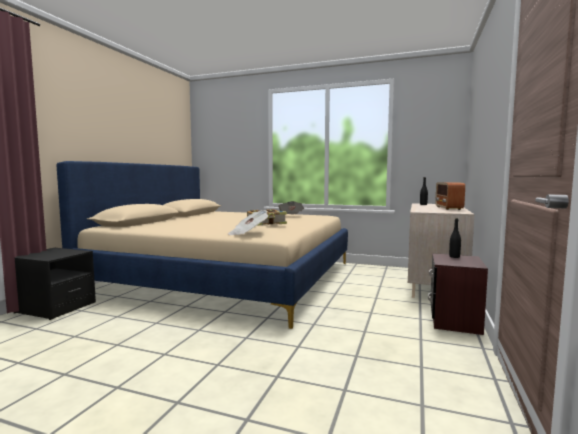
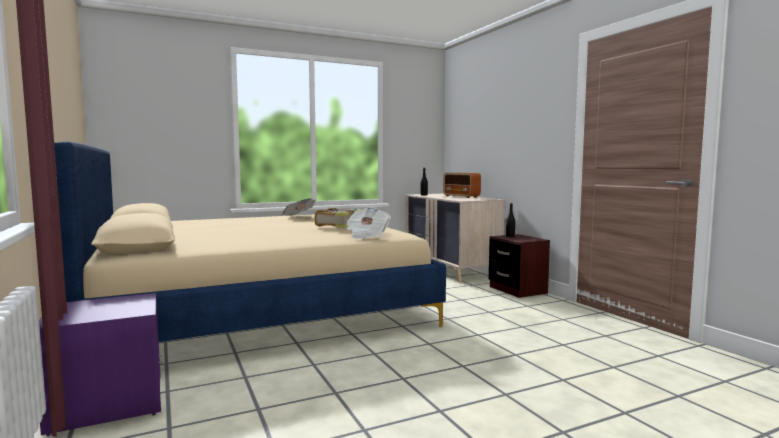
camera: 45 degrees left, 0 degrees up
black nightstand [14,248,96,320] -> purple nightstand [39,293,163,436]

